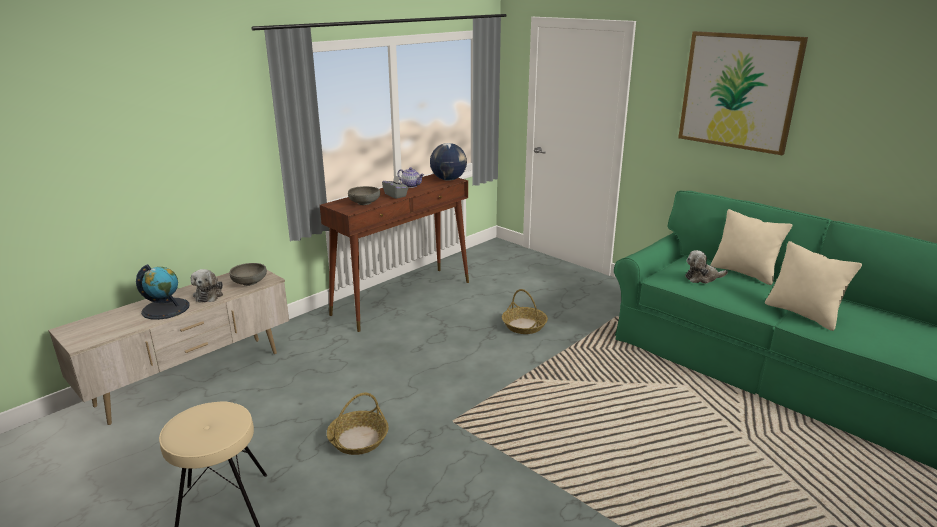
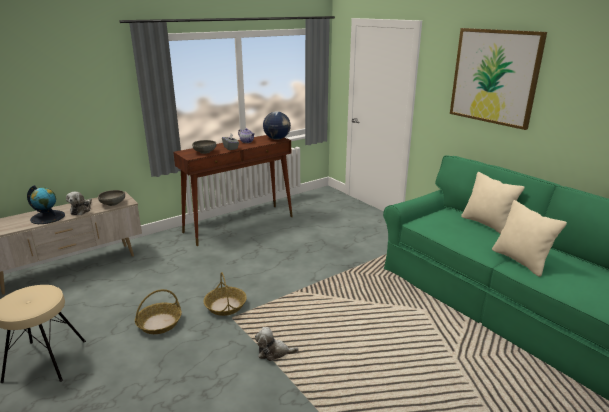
camera: 10 degrees right, 0 degrees up
basket [502,289,548,334] -> basket moved to [204,272,247,316]
plush toy [685,250,728,284] -> plush toy moved to [255,327,298,361]

